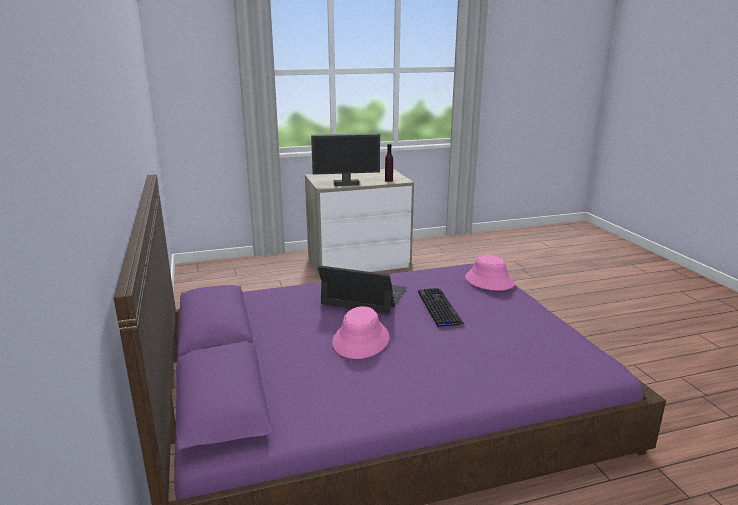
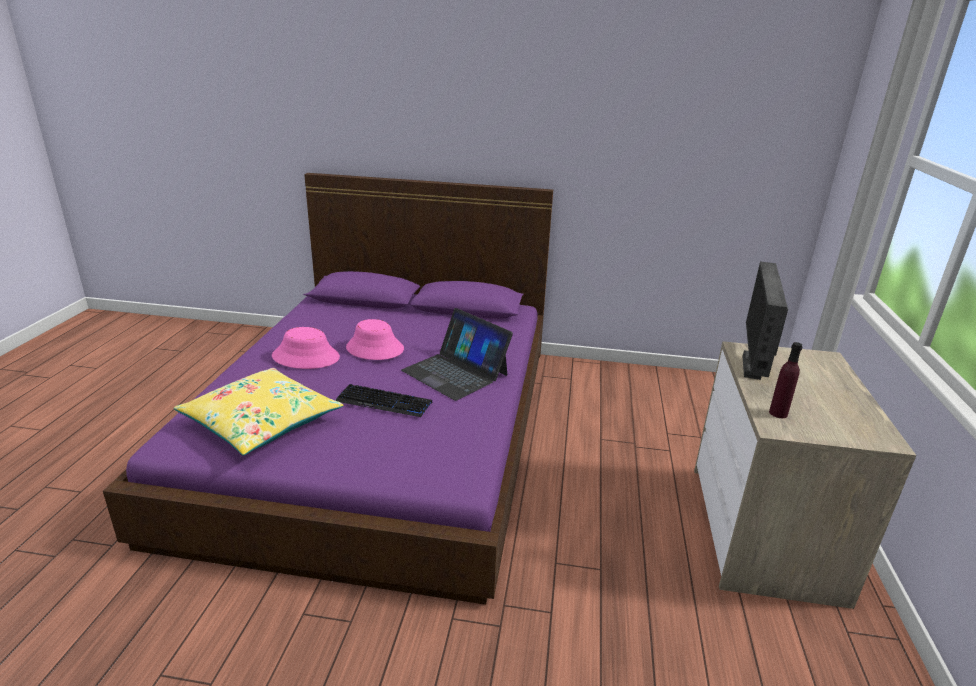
camera: 115 degrees right, 5 degrees up
laptop [318,265,407,314] -> laptop turned 90 degrees clockwise [401,308,513,401]
pink hat [465,255,515,290] -> pink hat moved to [272,327,340,369]
none -> yellow pillow [174,368,344,455]

